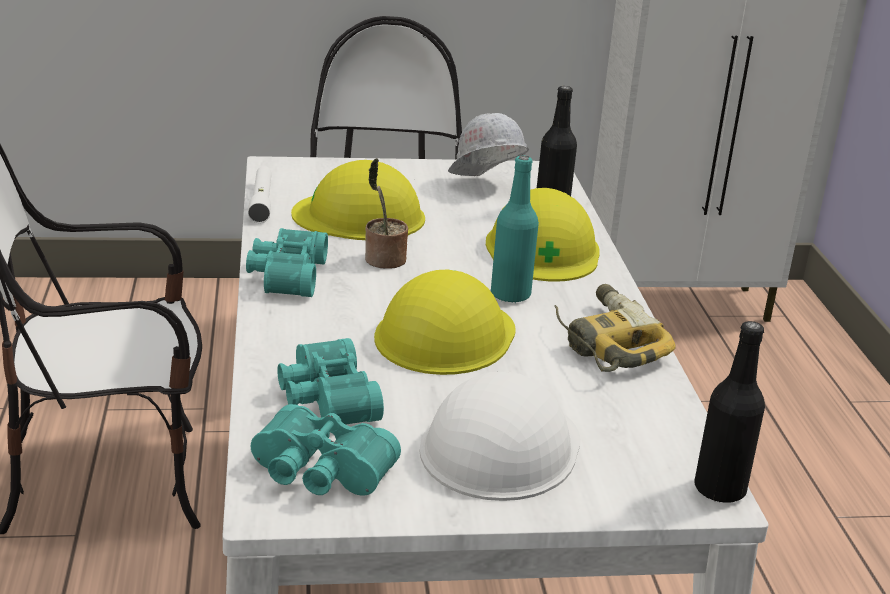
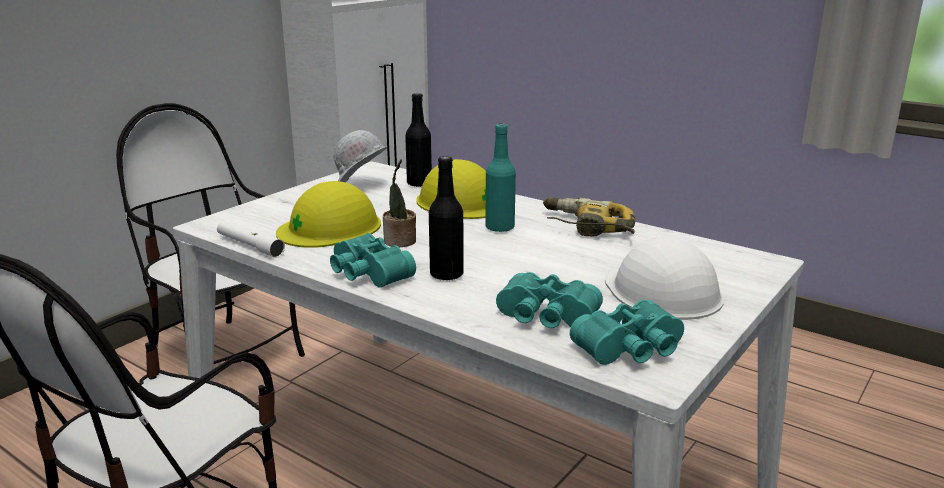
camera: 45 degrees left, 5 degrees down
yellow hard hat [374,269,516,375] -> none
black bottle [694,321,765,503] -> black bottle moved to [429,156,464,280]

